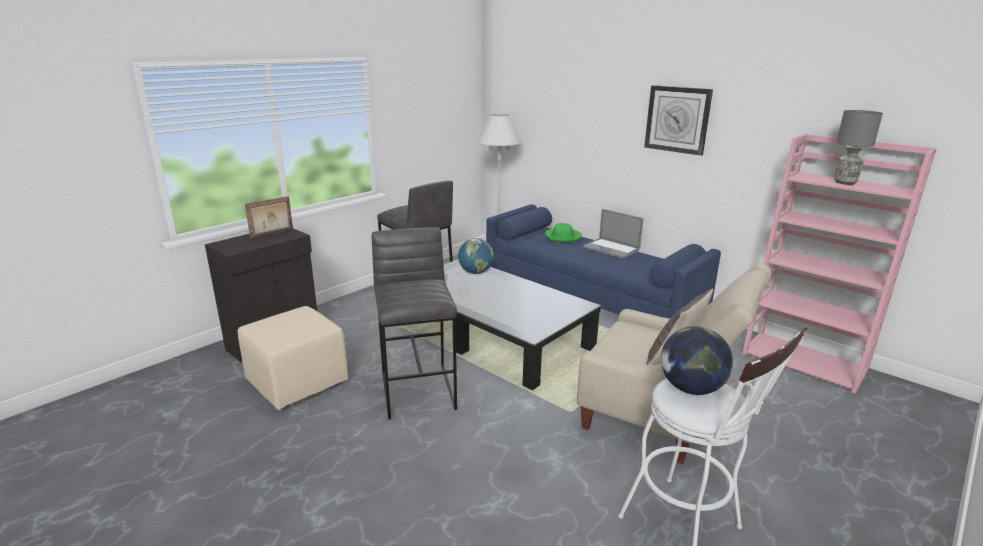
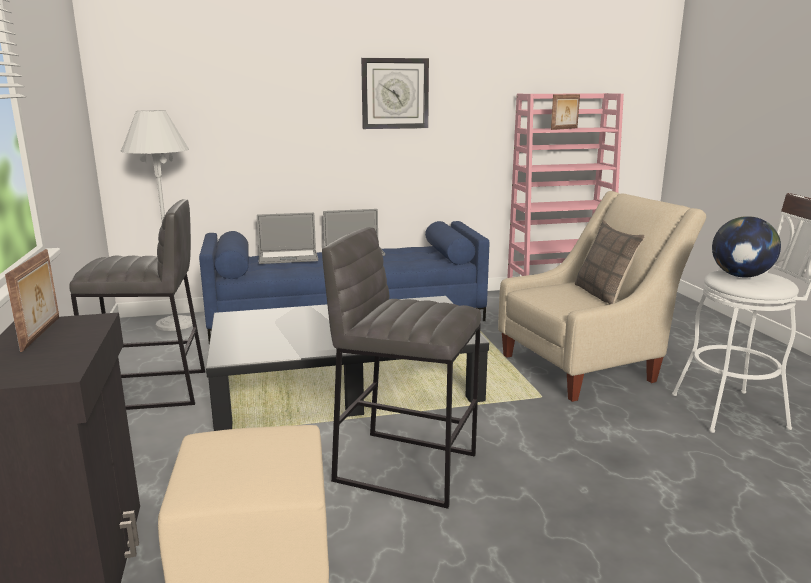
camera: 55 degrees left, 5 degrees down
globe [458,238,494,274] -> none
green hat [545,223,582,243] -> laptop [257,213,318,264]
grey table lamp [834,110,883,185] -> picture frame [551,94,580,130]

